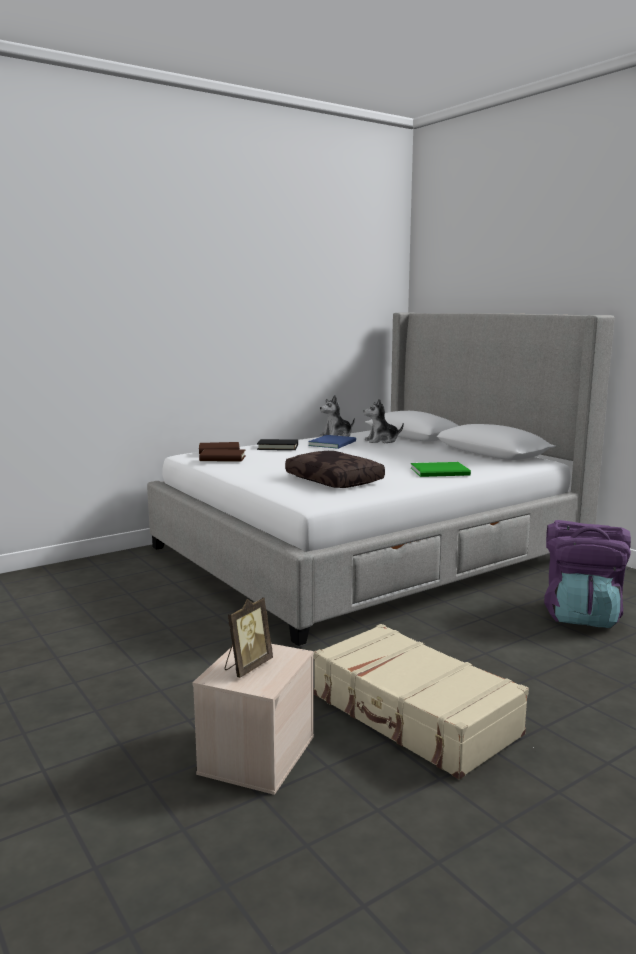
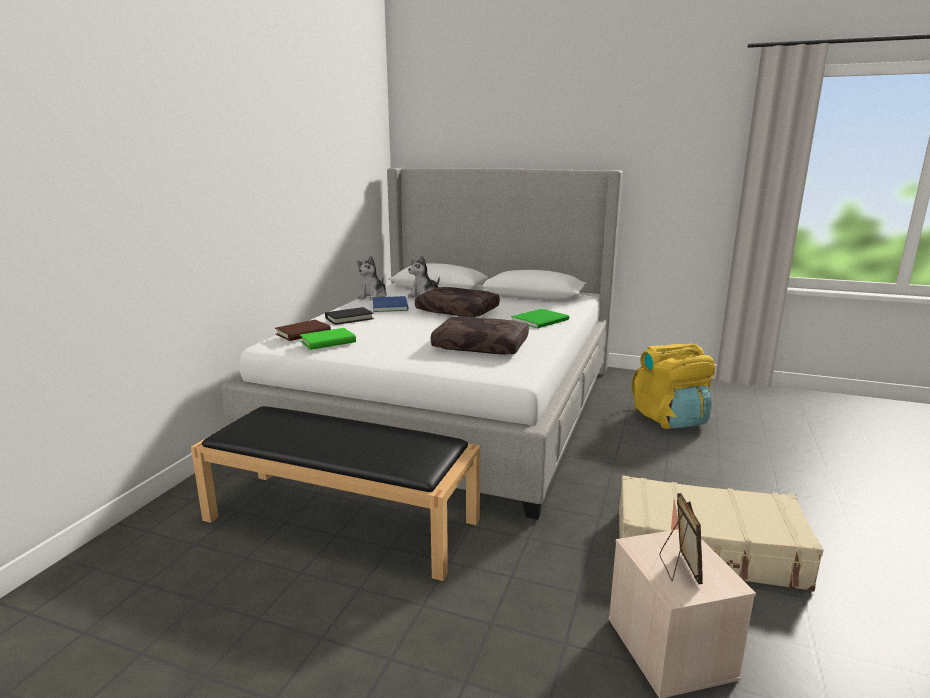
camera: 35 degrees left, 5 degrees up
brown book [199,449,246,462] -> green book [300,328,356,350]
purple backpack [544,520,631,628] -> yellow backpack [632,344,716,429]
none -> black bench [191,406,480,581]
none -> brown pillow [415,287,500,317]

